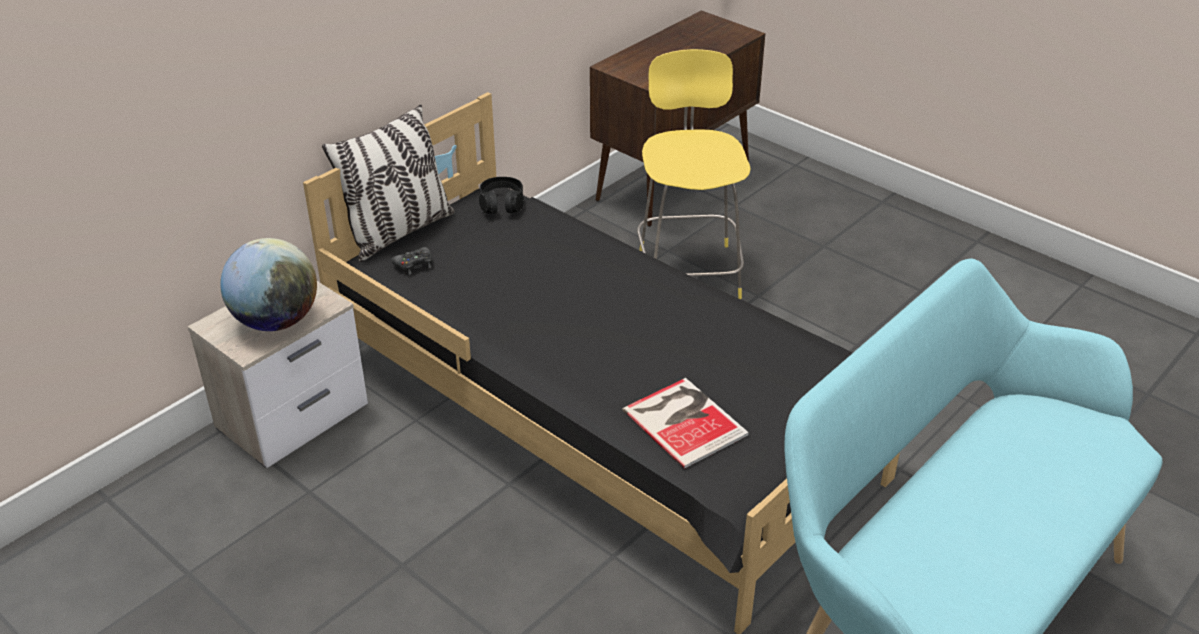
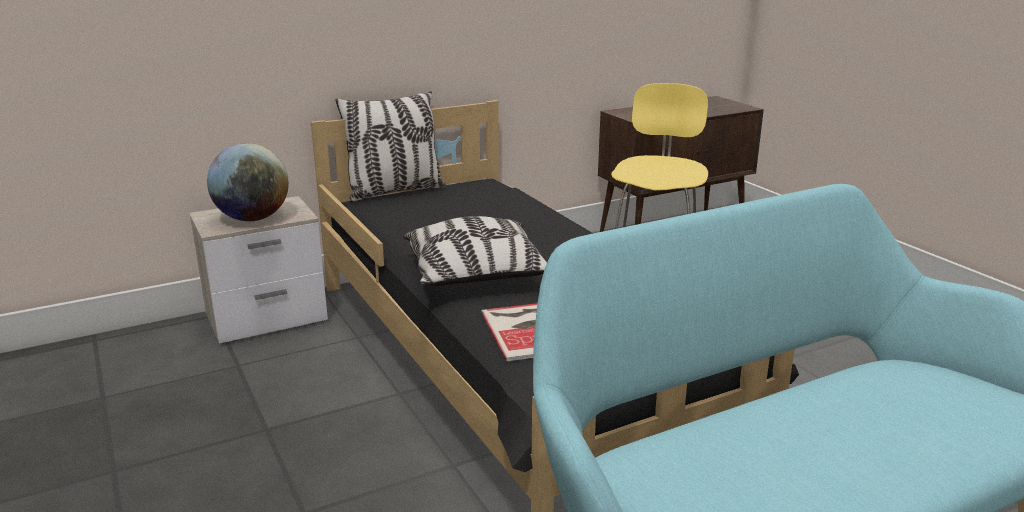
camera: 20 degrees right, 15 degrees down
black game controller [391,247,432,275] -> none
black headphones [479,177,524,214] -> none
none -> pillow [403,216,547,286]

